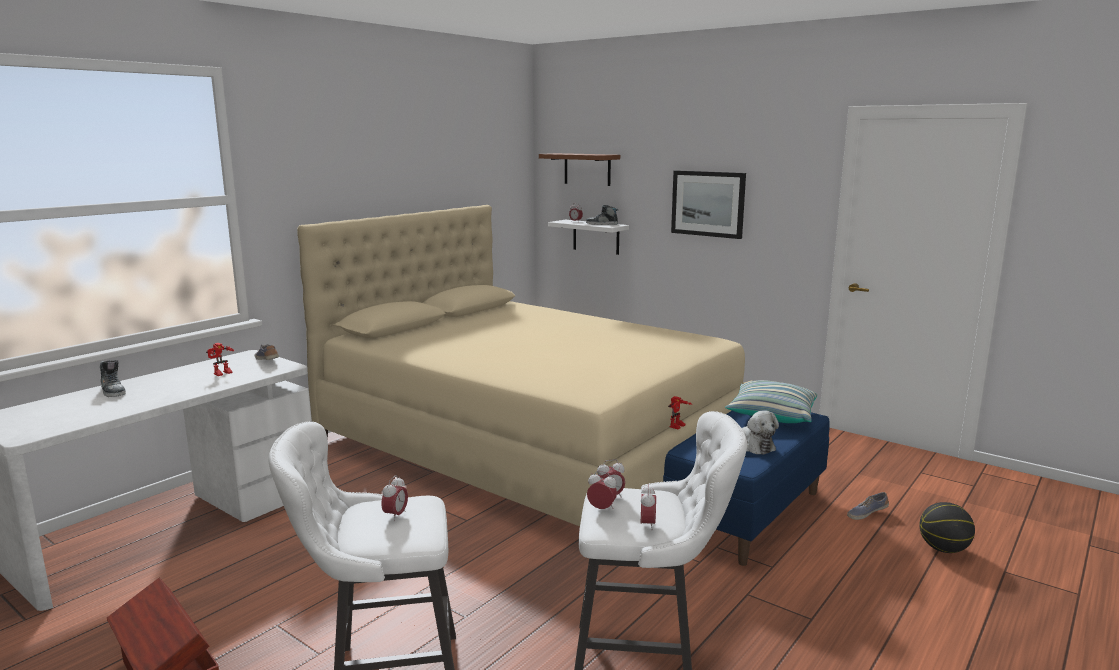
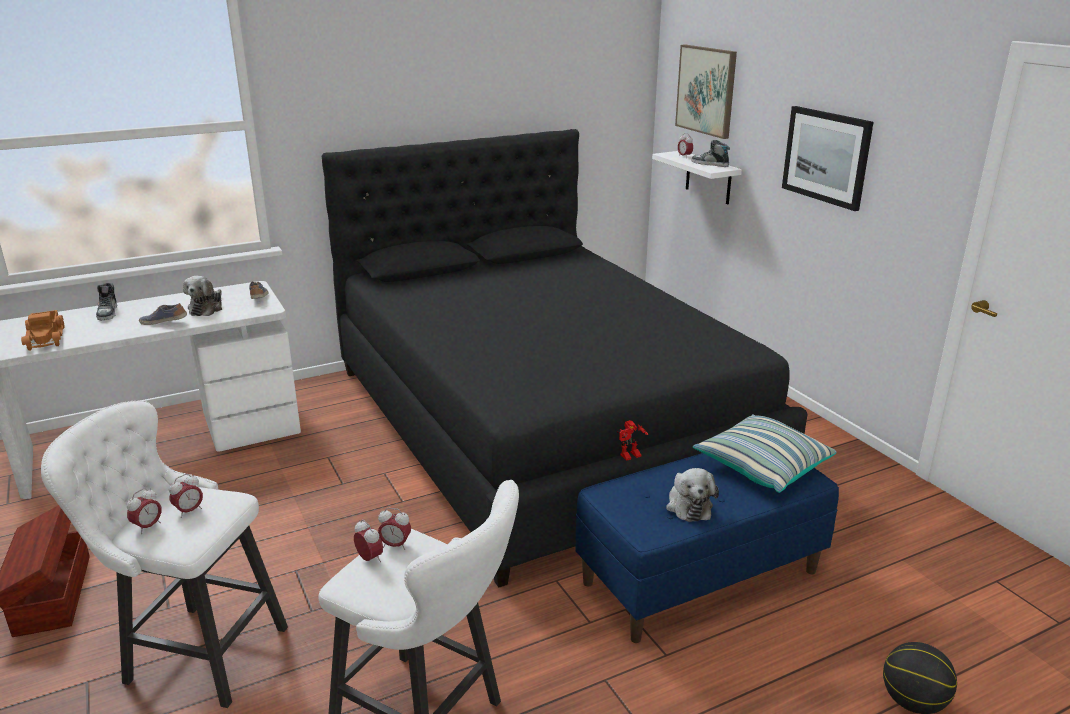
camera: 25 degrees right, 10 degrees up
toy robot [206,343,234,376] -> plush toy [183,276,222,316]
beige bed [297,205,751,526] -> black bed [321,129,808,588]
brown shelf [539,153,620,186] -> picture [675,44,737,139]
alarm clock [641,484,656,531] -> alarm clock moved to [127,488,161,534]
shoe [847,492,889,520] -> shoe moved to [139,303,187,325]
none -> toy truck [21,310,65,351]

